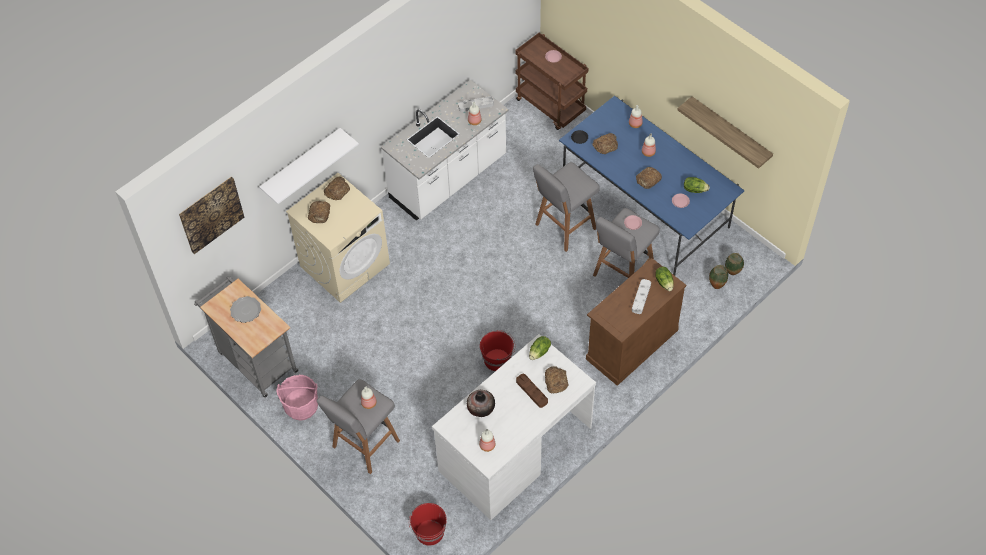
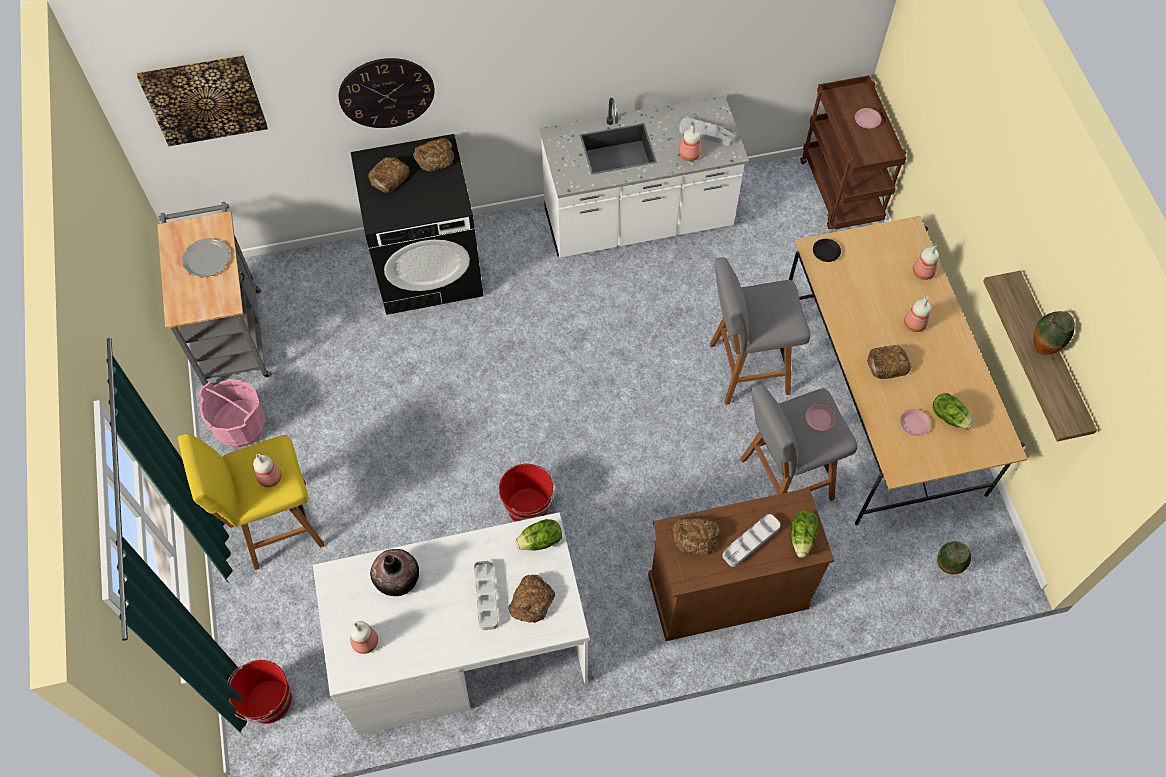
camera: 30 degrees right, 5 degrees up
white shelf [259,128,359,204] -> wall clock [339,58,435,128]
beige washing machine [286,173,390,303] -> black washing machine [351,134,483,315]
grey stool [317,379,400,474] -> yellow stool [178,433,325,570]
brown tray [516,374,548,408] -> grey tray [474,561,498,630]
blue dining table [559,96,745,276] -> beige dining table [789,216,1028,525]
bread [592,133,618,154] -> bread moved to [672,517,720,555]
vase [709,265,728,289] -> vase moved to [1033,311,1075,355]

